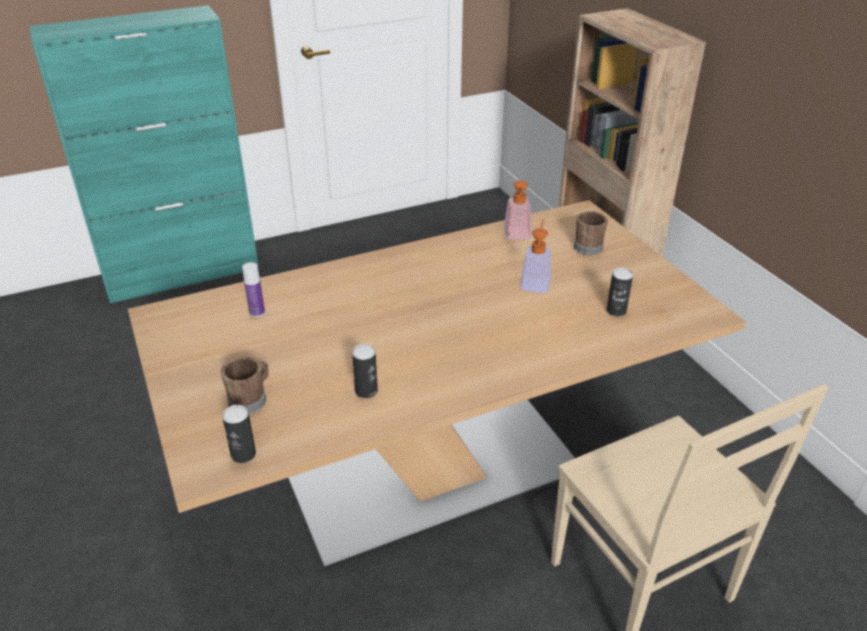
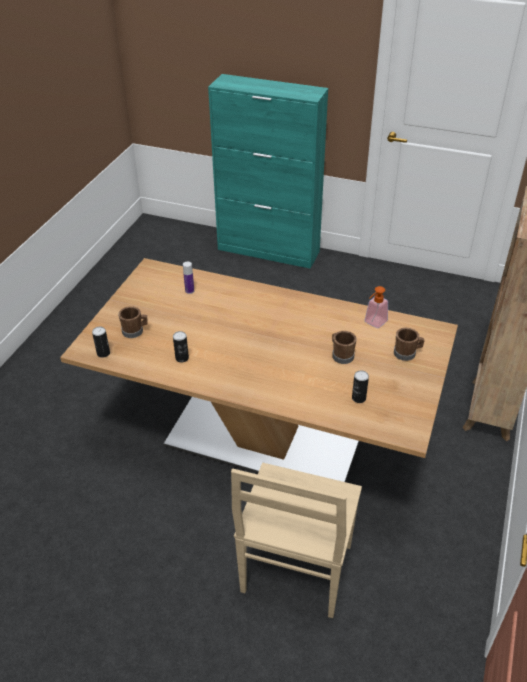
camera: 45 degrees right, 5 degrees up
soap dispenser [520,220,551,293] -> brown mug [332,331,357,364]

